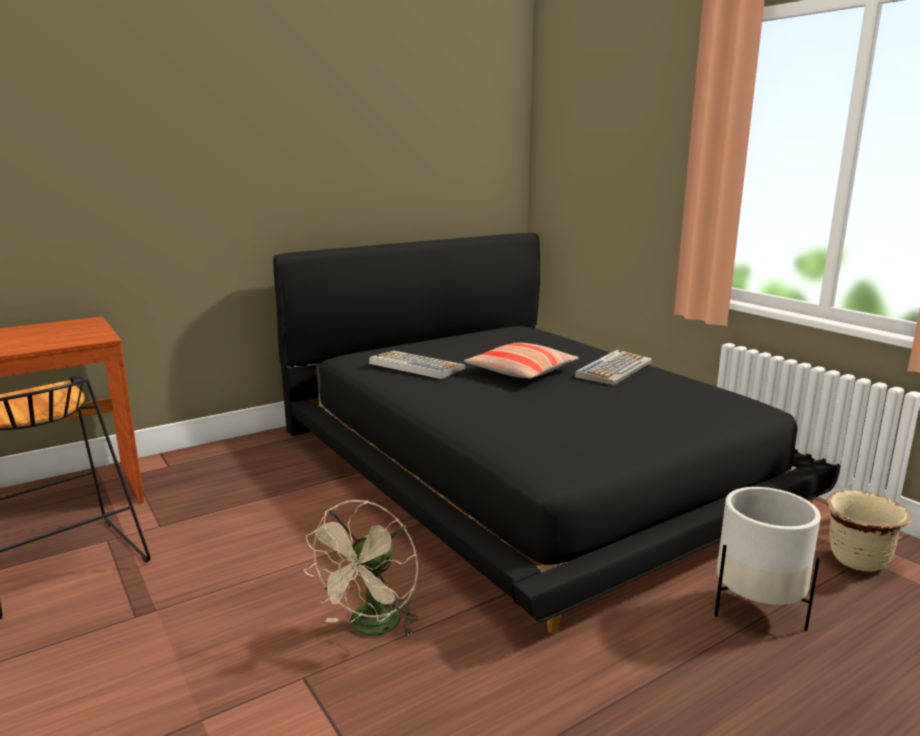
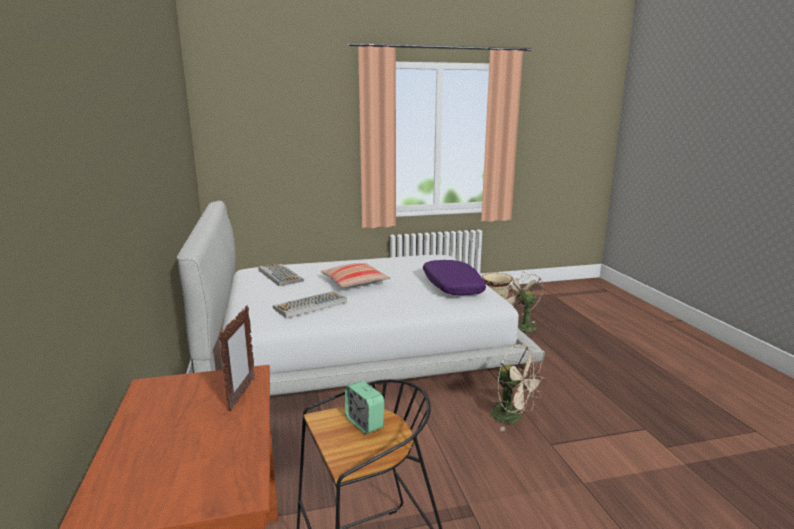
camera: 70 degrees left, 0 degrees up
black bed [273,233,840,634] -> white bed [177,201,545,396]
keyboard [575,350,652,385] -> keyboard moved to [258,264,304,286]
white planter [714,487,821,631] -> beige fan [502,271,543,335]
none -> picture frame [219,305,255,411]
none -> alarm clock [345,381,384,434]
none -> purple pillow [423,260,486,295]

